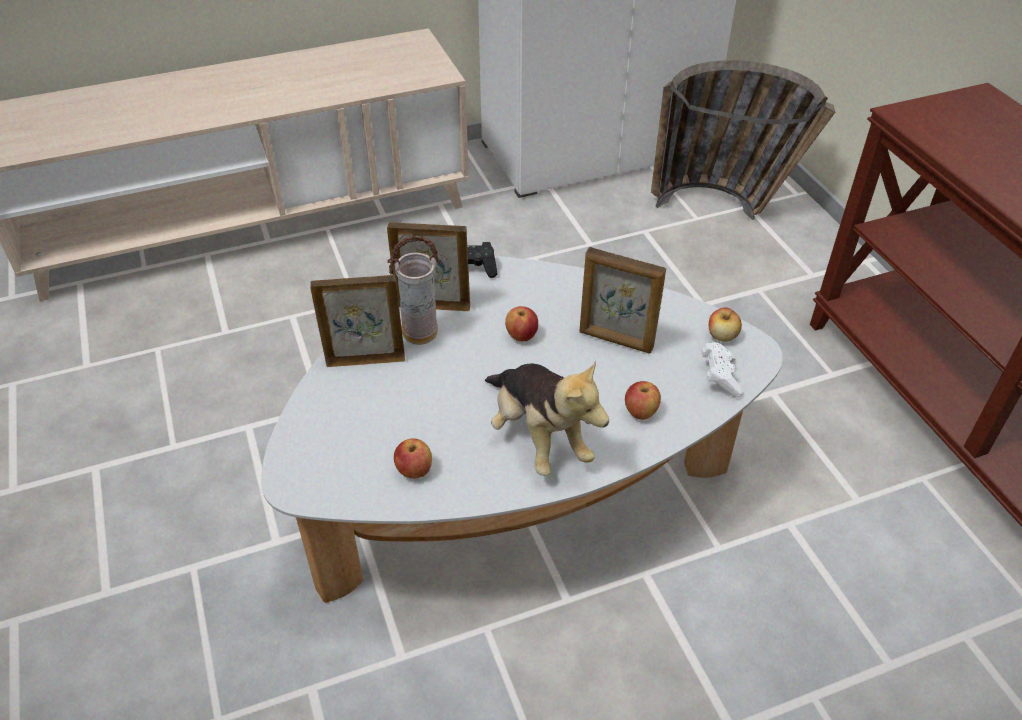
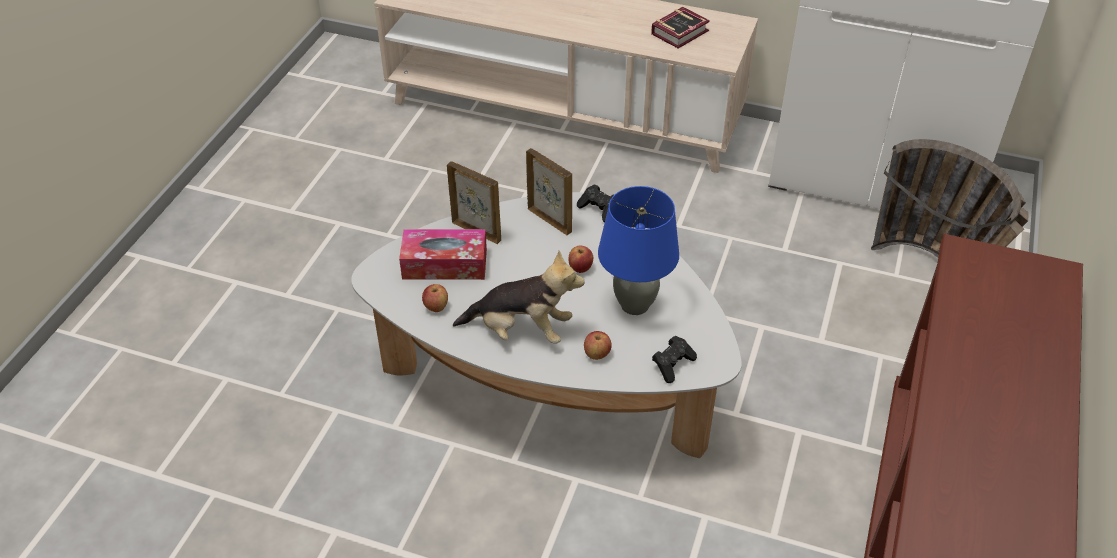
camera: 40 degrees right, 0 degrees up
vase [388,235,441,345] -> none
plush toy [485,361,609,476] -> plush toy turned 90 degrees counterclockwise [453,250,585,344]
picture frame [579,247,666,354] -> blue table lamp [598,186,679,315]
white game controller [701,342,743,397] -> black game controller [652,336,697,383]
apple [709,308,742,342] -> none
none -> tissue box [399,229,487,280]
none -> book [651,7,710,49]

